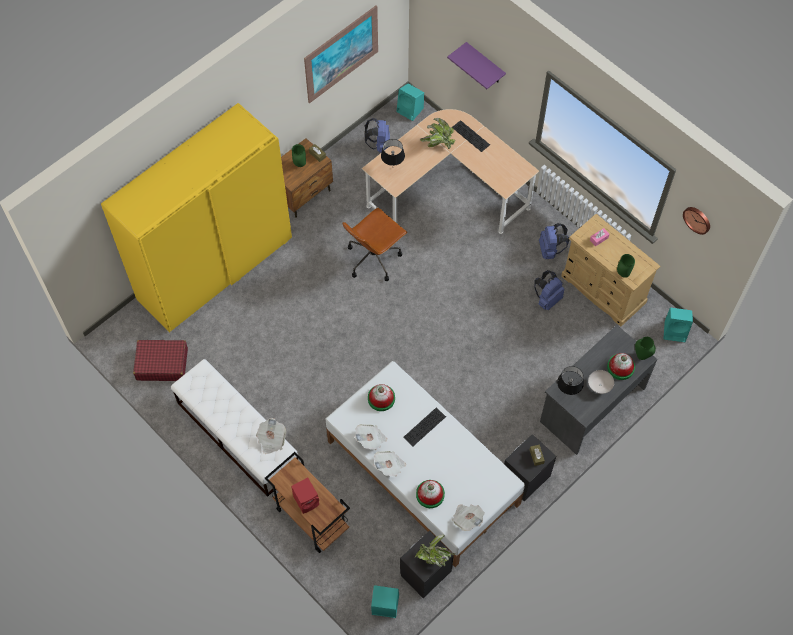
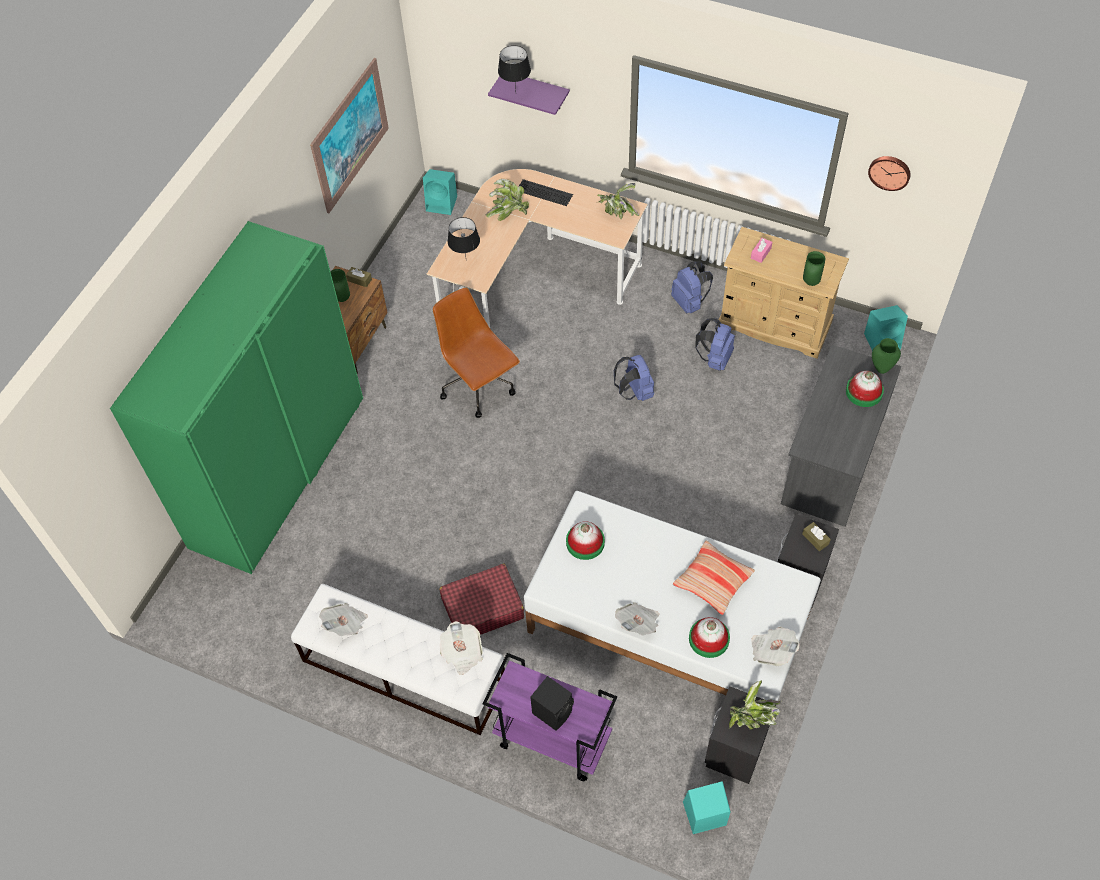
camera: 20 degrees left, 5 degrees down
yellow wardrobe [101,103,292,333] -> green wardrobe [110,221,363,574]
red suitcase [133,340,188,381] -> red suitcase moved to [439,564,524,635]
brown cart [265,452,350,553] -> purple cart [482,653,617,781]
red speaker [291,477,319,514] -> black speaker [530,676,574,731]
brown office chair [343,208,407,281] -> brown office chair turned 120 degrees clockwise [433,287,520,418]
newspaper [354,424,387,450] -> newspaper moved to [319,603,368,636]
blue backpack [365,118,390,152] -> blue backpack moved to [614,355,654,401]
keyboard [403,408,446,446] -> none
black table lamp [557,366,584,395] -> black table lamp moved to [498,45,531,91]
white bowl [588,370,614,394] -> none
none -> potted plant [597,183,639,219]
none -> pillow [673,541,755,615]

